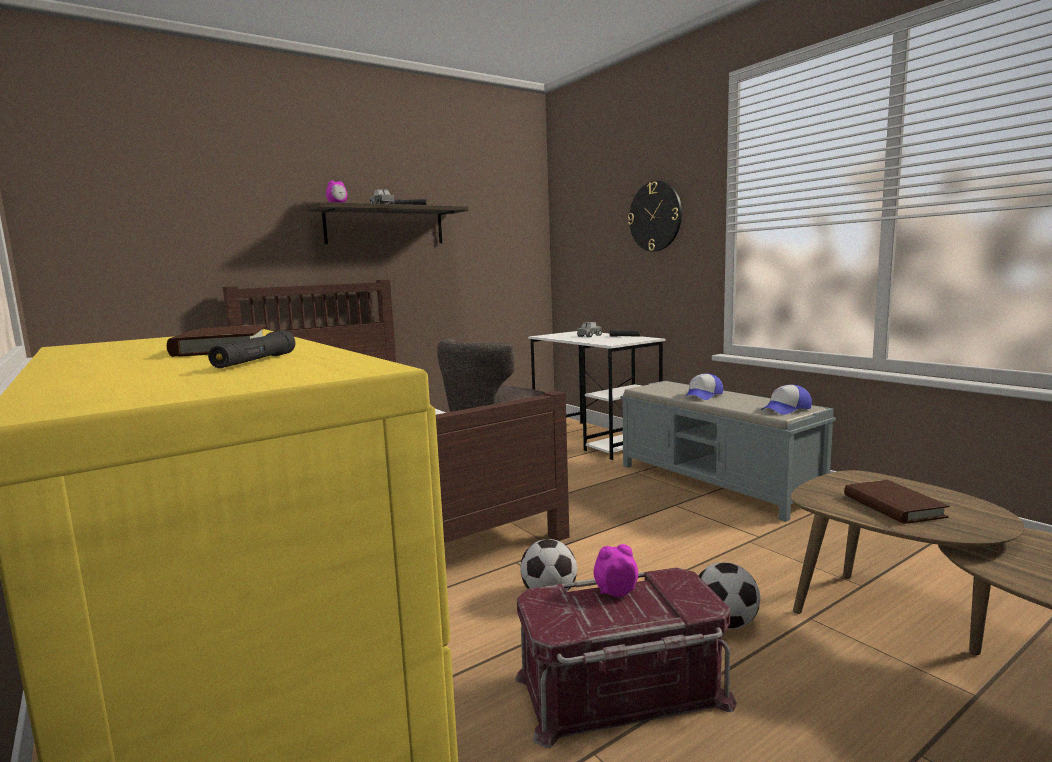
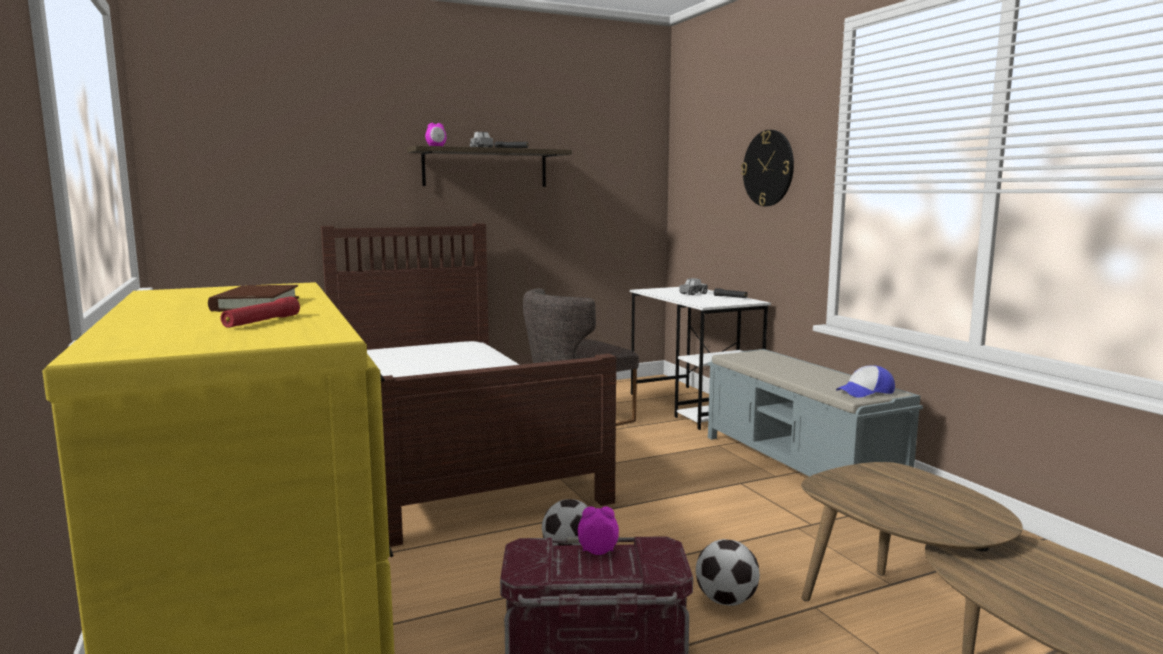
camera: 10 degrees right, 0 degrees up
black flashlight [208,330,295,368] -> red flashlight [221,297,300,328]
cap [685,373,723,400] -> none
brown book [844,480,950,524] -> none

